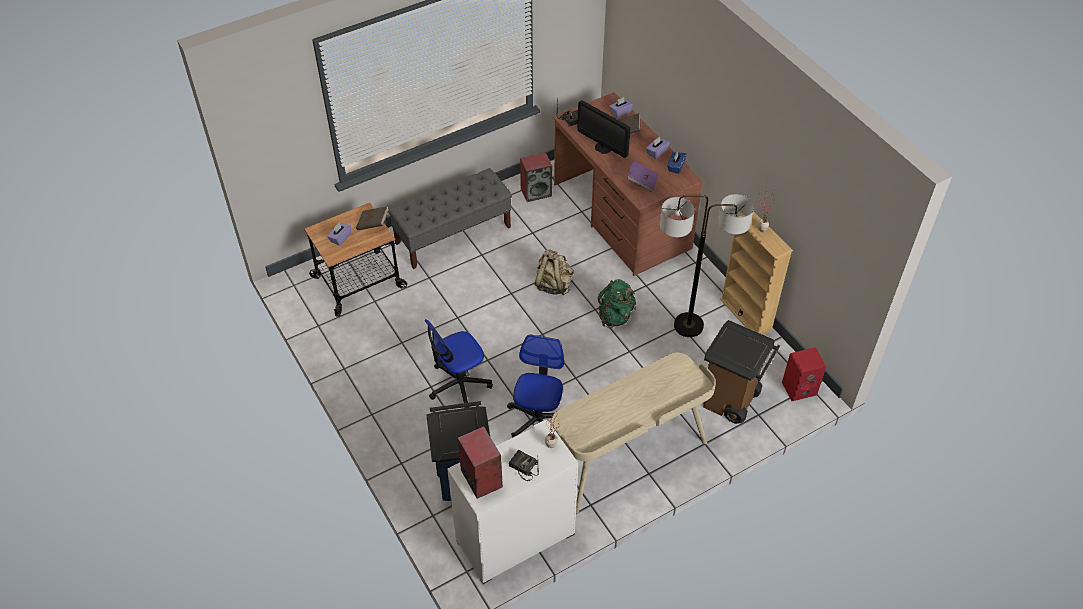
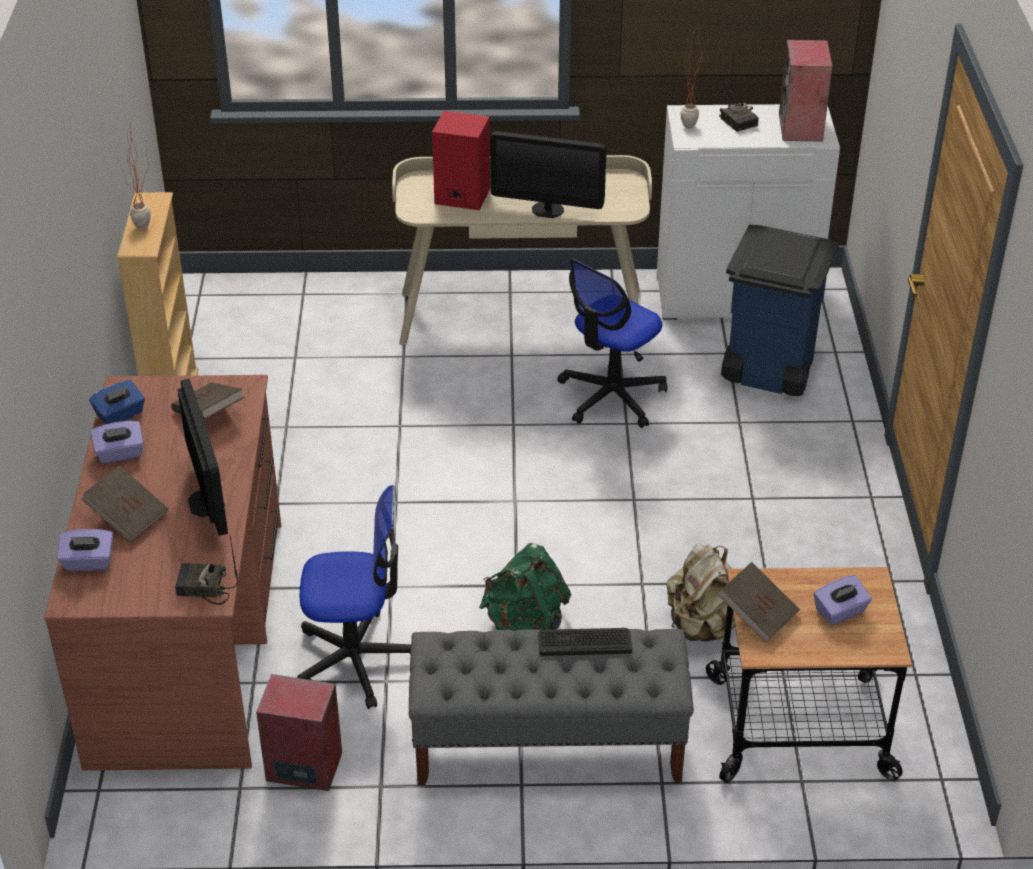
camera: 150 degrees left, 10 degrees down
office chair [425,319,493,408] -> office chair moved to [297,485,411,709]
beige backpack [535,249,574,295] -> beige backpack moved to [666,544,735,642]
green backpack [598,279,636,329] -> green backpack moved to [479,543,571,631]
purple book [626,161,659,192] -> brown book [171,382,245,419]
floor lamp [660,194,754,337] -> none
brown trash can [703,320,780,424] -> none
red speaker [782,347,826,401] -> red speaker moved to [432,111,490,210]
none -> monitor [490,131,607,218]
none -> keyboard [538,628,632,656]

